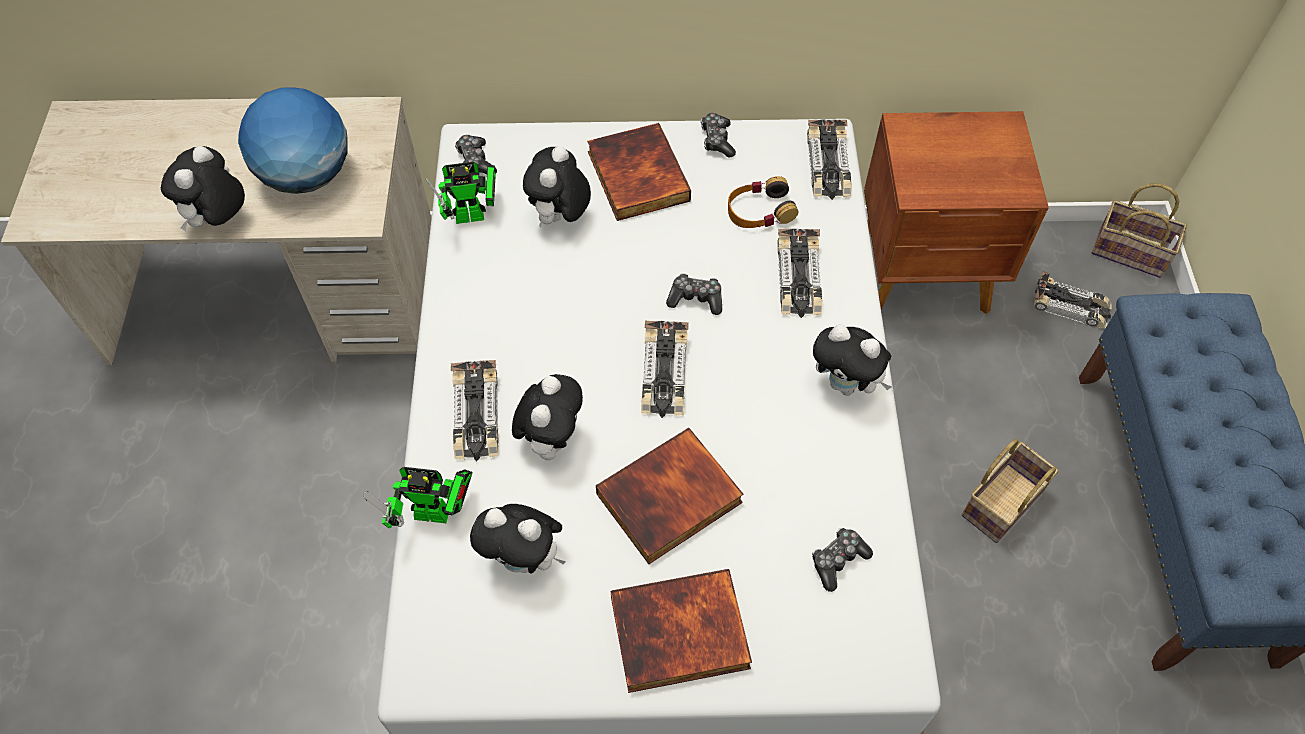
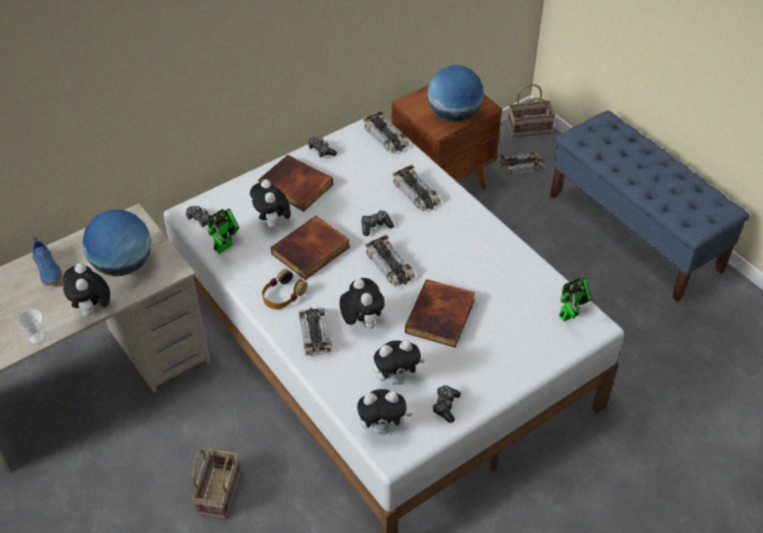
camera: 35 degrees left, 10 degrees down
toy robot [363,467,473,528] -> toy robot moved to [559,278,592,321]
toy car [451,360,498,461] -> toy car turned 150 degrees counterclockwise [299,308,332,356]
book [610,569,752,693] -> book moved to [271,216,350,280]
headphones [728,176,799,228] -> headphones moved to [262,269,307,309]
game controller [812,528,873,592] -> game controller moved to [433,385,461,423]
plush toy [813,324,891,395] -> plush toy moved to [357,389,412,434]
basket [962,439,1059,543] -> basket moved to [192,449,241,519]
none -> cup [17,309,45,344]
none -> blue shoe [32,236,62,286]
none -> globe [427,65,484,122]

